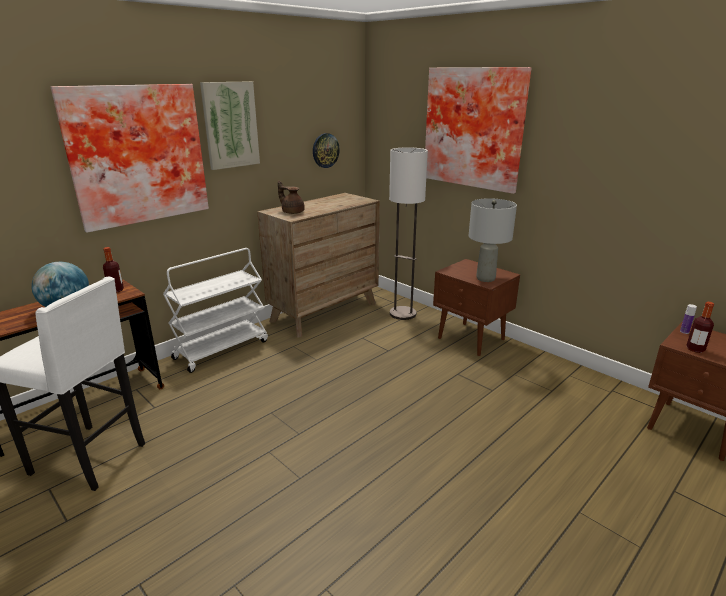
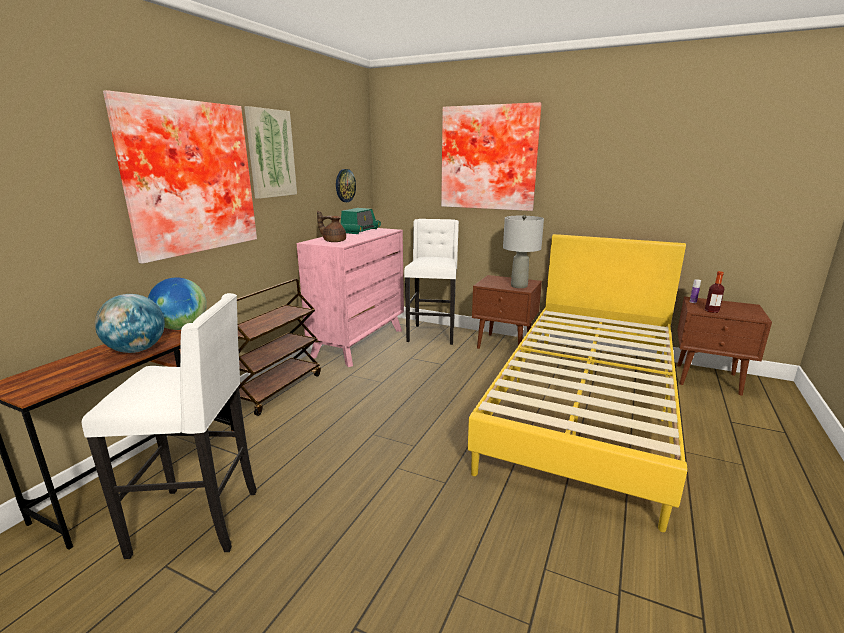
camera: 20 degrees left, 5 degrees down
bottle [103,247,124,293] -> globe [148,278,207,330]
white cart [163,248,268,373] -> brown cart [237,279,321,416]
brown dresser [257,193,380,338] -> pink dresser [297,228,404,367]
floor lamp [389,147,428,320] -> white stool [404,219,459,345]
none -> radio [341,208,381,234]
none -> yellow bed [468,234,688,532]

